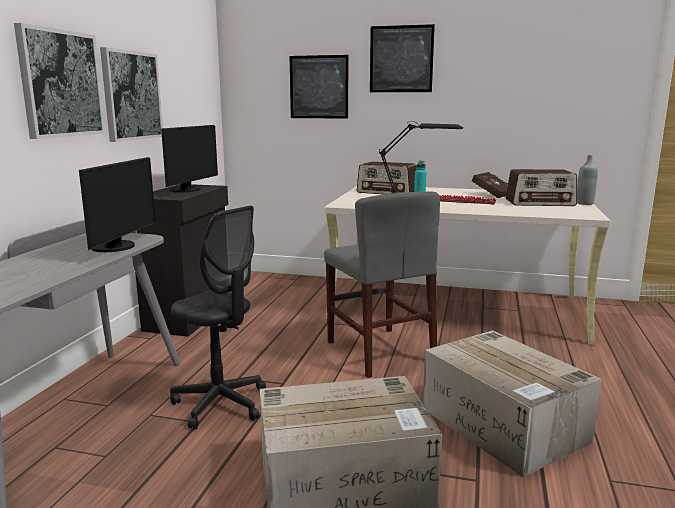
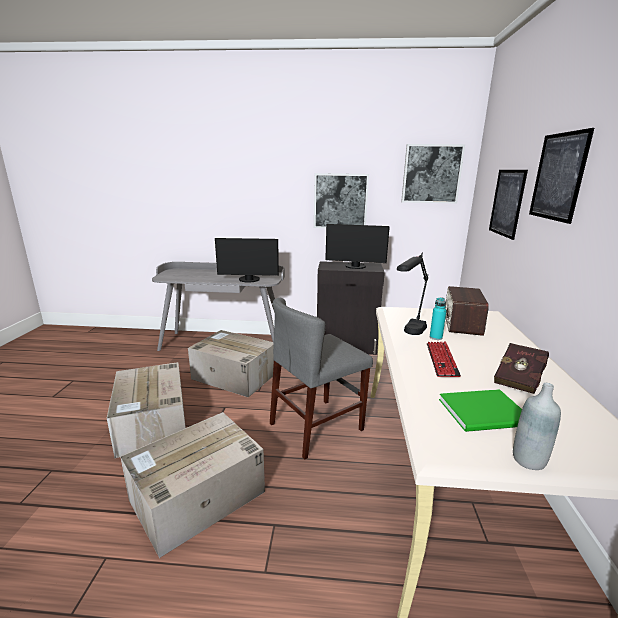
camera: 80 degrees right, 5 degrees up
picture [14,23,105,139] -> picture moved to [401,144,465,203]
black office chair [170,206,266,430] -> cardboard box [188,330,274,397]
radio [506,169,577,206] -> green book [439,389,522,432]

